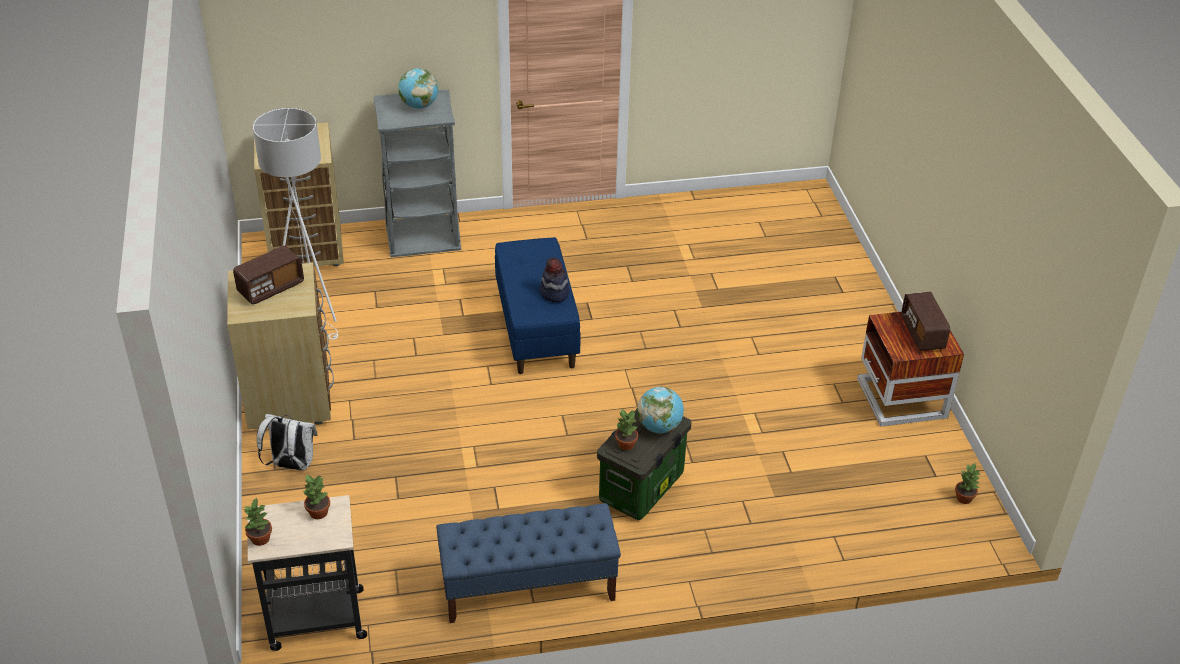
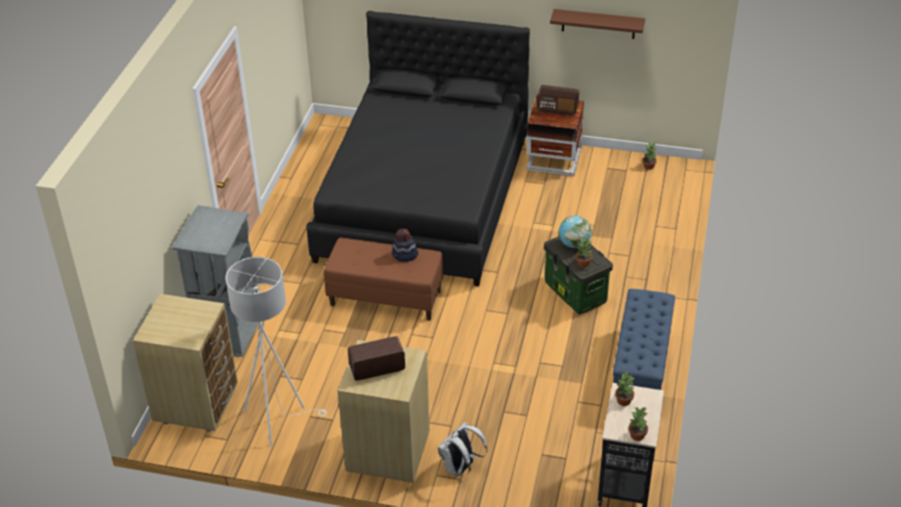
camera: 65 degrees left, 0 degrees up
radio [233,245,304,304] -> radio turned 90 degrees counterclockwise [348,336,405,381]
globe [398,68,438,109] -> none
blue bench [495,237,581,374] -> brown bench [324,238,443,321]
none -> black bed [306,11,530,287]
none -> brown shelf [550,9,645,39]

